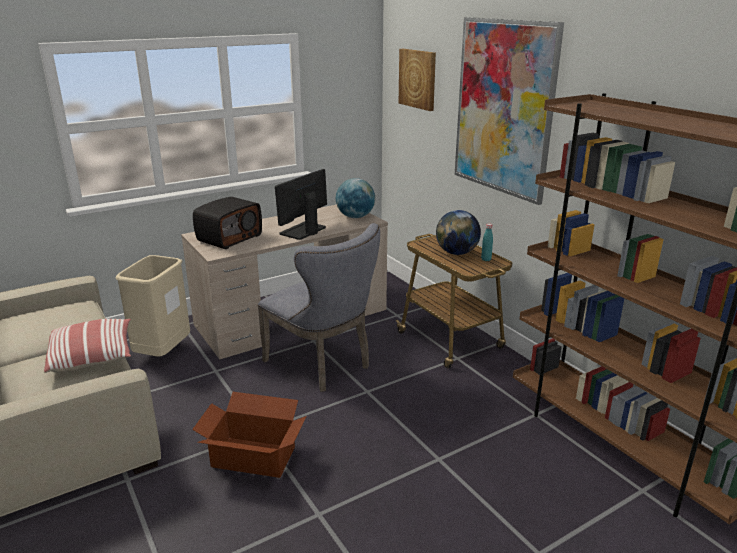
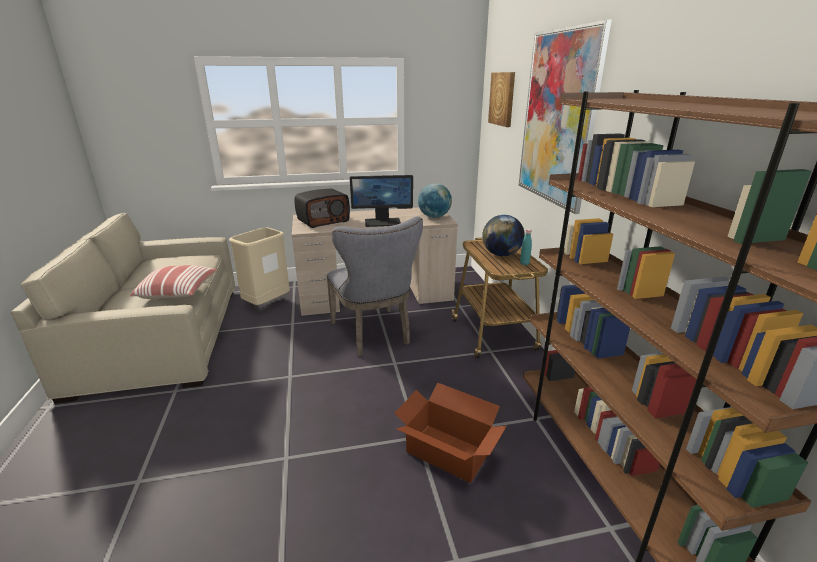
camera: 20 degrees right, 0 degrees up
cardboard box [192,392,307,478] -> cardboard box moved to [394,382,507,483]
monitor [275,169,327,240] -> monitor turned 150 degrees counterclockwise [350,175,413,227]

